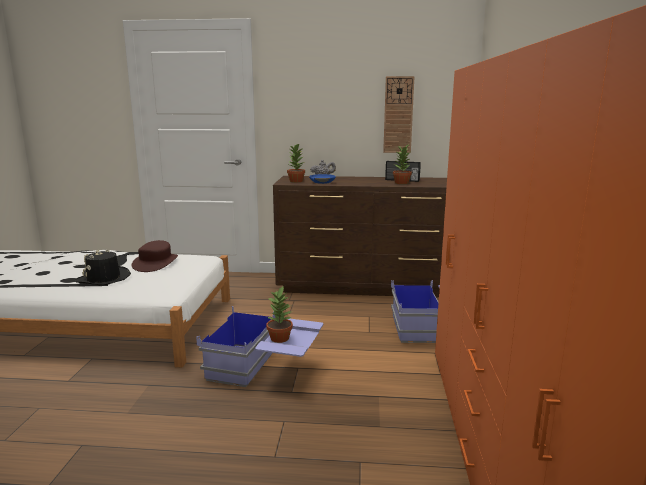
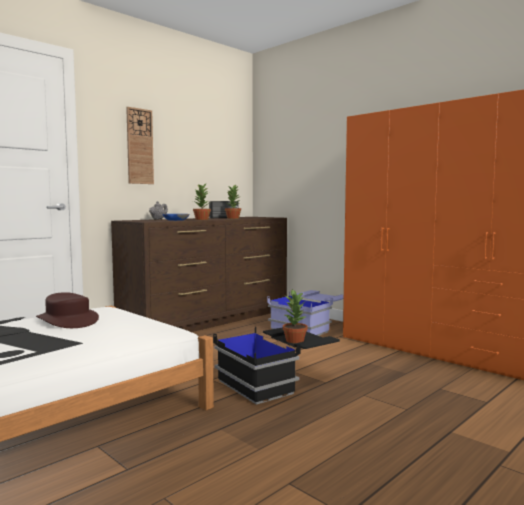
camera: 50 degrees left, 10 degrees down
black hat [75,249,131,285] -> none
blue storage box [196,306,324,387] -> black storage box [213,327,340,405]
potted plant [287,144,305,182] -> potted plant moved to [193,183,211,220]
wall clock [383,76,415,153] -> wall clock moved to [126,107,154,184]

